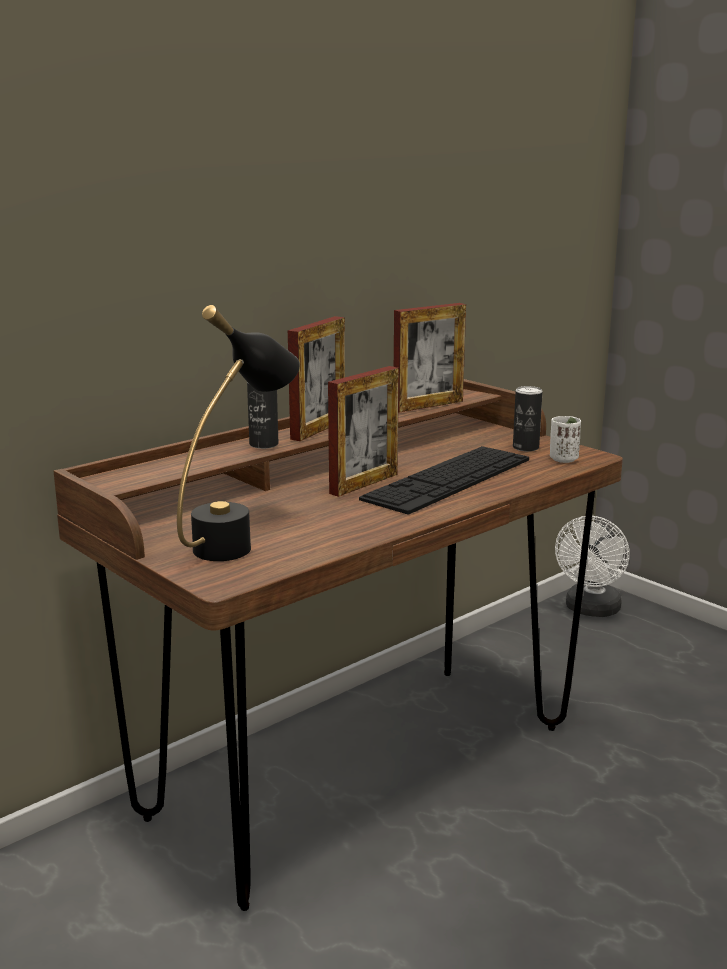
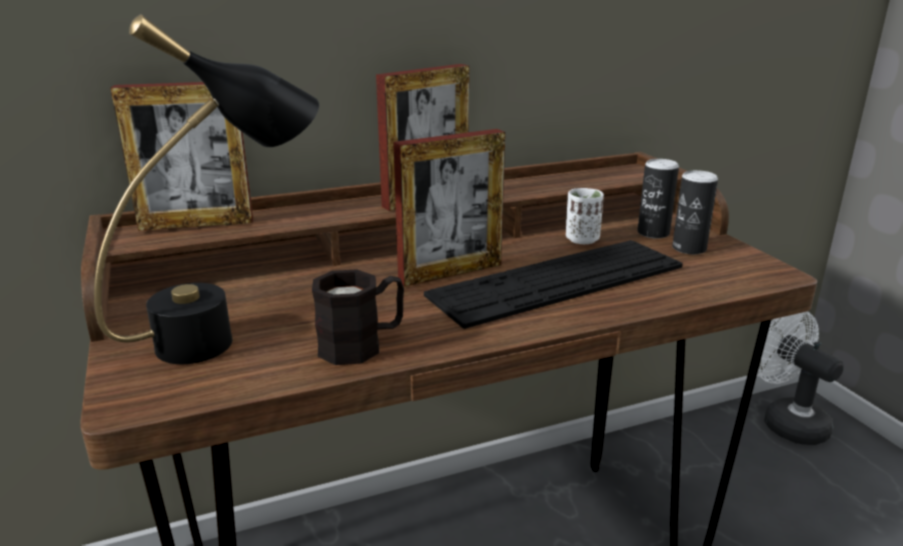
camera: 20 degrees right, 5 degrees up
can [247,382,278,449] -> can moved to [637,159,679,239]
picture frame [394,303,466,412] -> picture frame moved to [110,82,253,231]
white cup [550,416,581,463] -> white cup moved to [566,188,604,244]
white fan [555,516,630,617] -> white fan turned 105 degrees clockwise [757,311,844,445]
none -> black mug [312,270,404,365]

